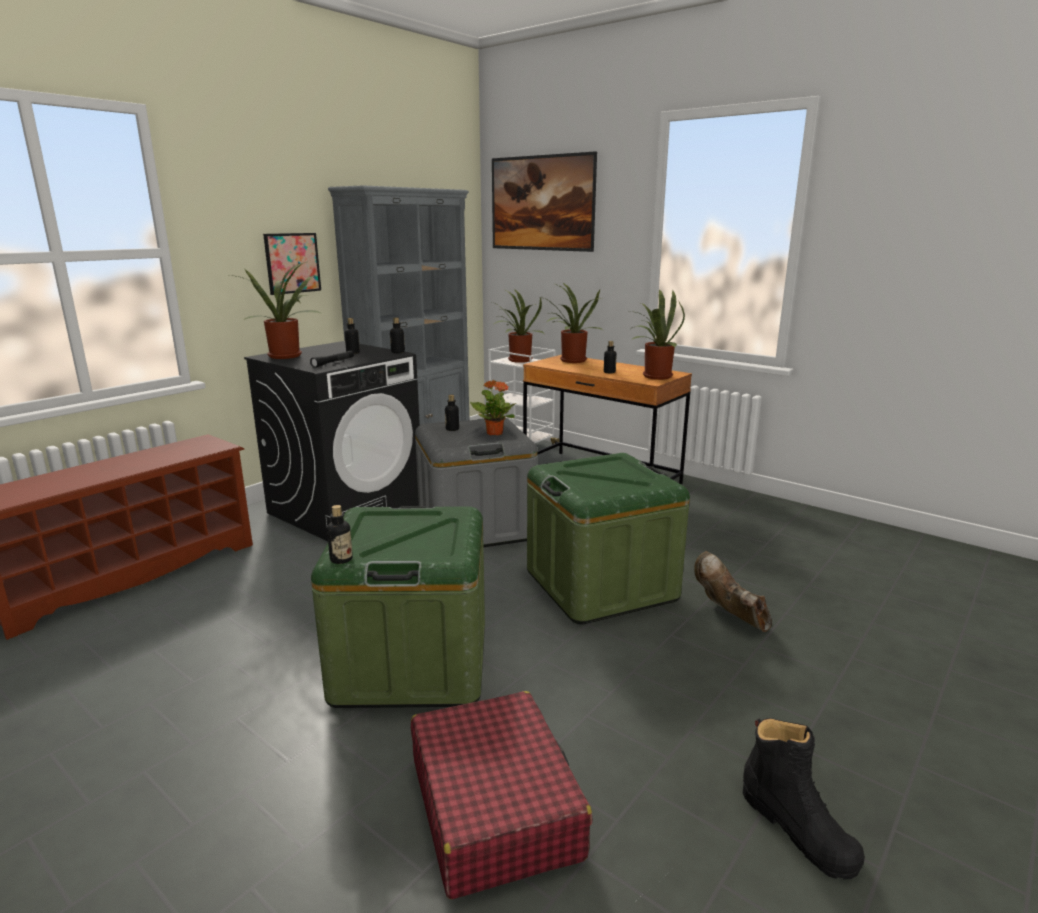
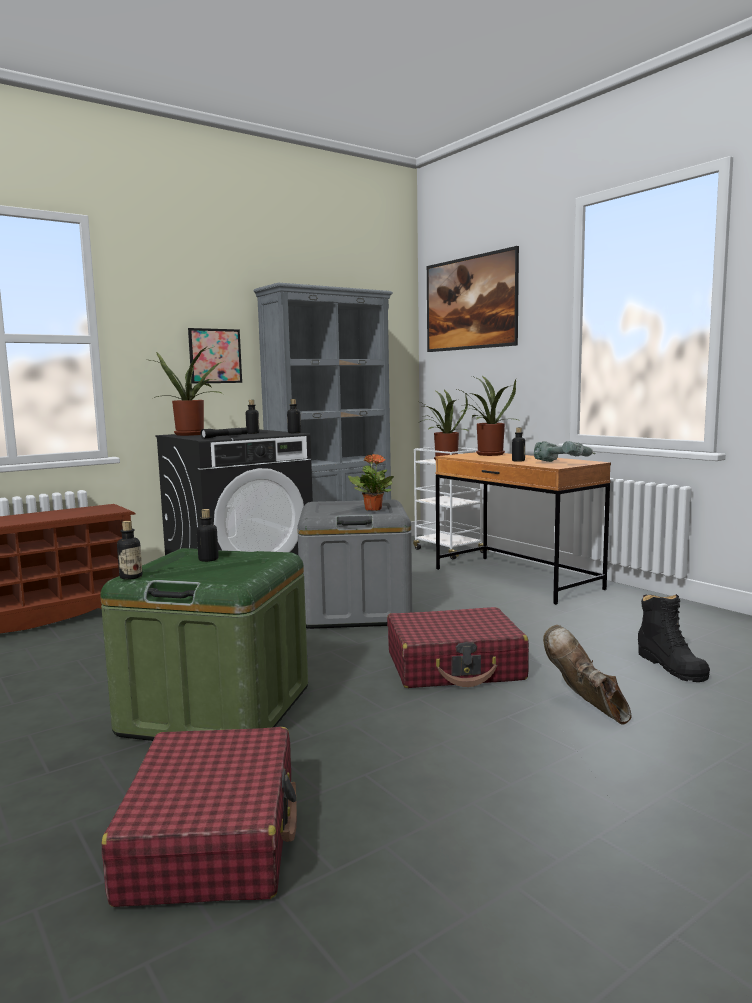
camera: 15 degrees right, 10 degrees down
bottle [445,395,459,431] -> bottle moved to [197,509,219,562]
green storage box [527,453,690,624] -> red suitcase [387,607,529,688]
potted plant [630,289,685,380] -> power drill [534,441,596,462]
black boot [743,718,865,879] -> black boot moved to [638,594,710,682]

